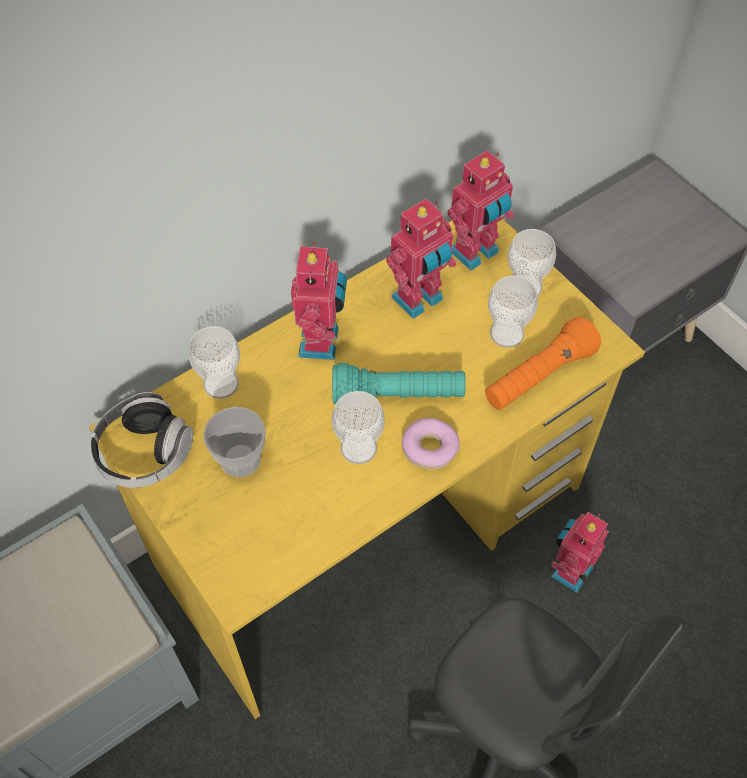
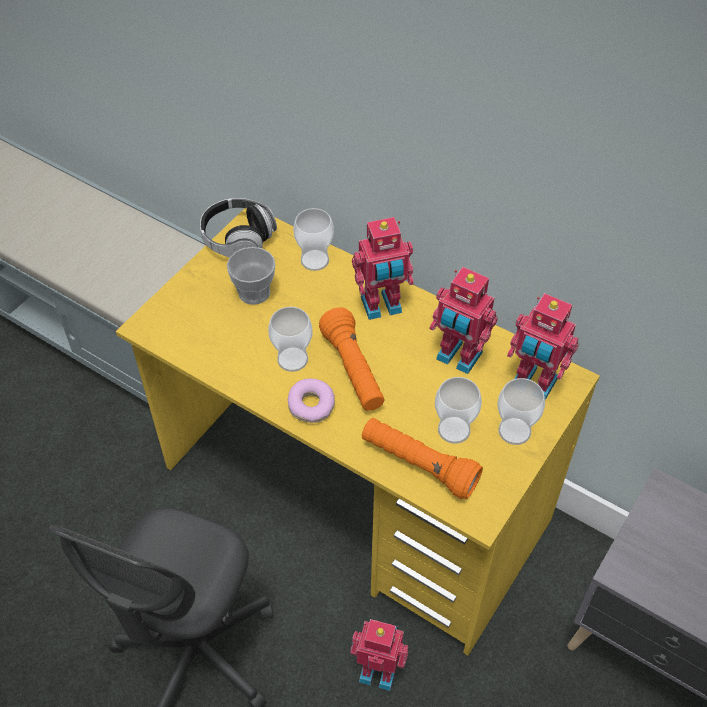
camera: 70 degrees right, 5 degrees down
turquoise flashlight [332,363,466,404] -> orange flashlight [319,307,385,411]

